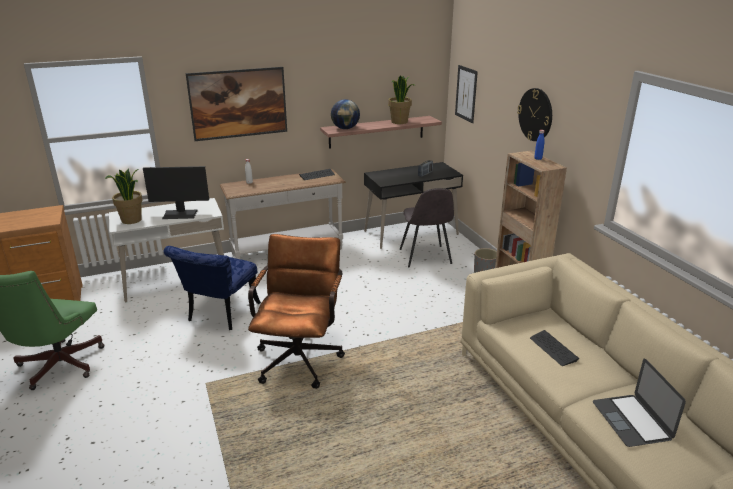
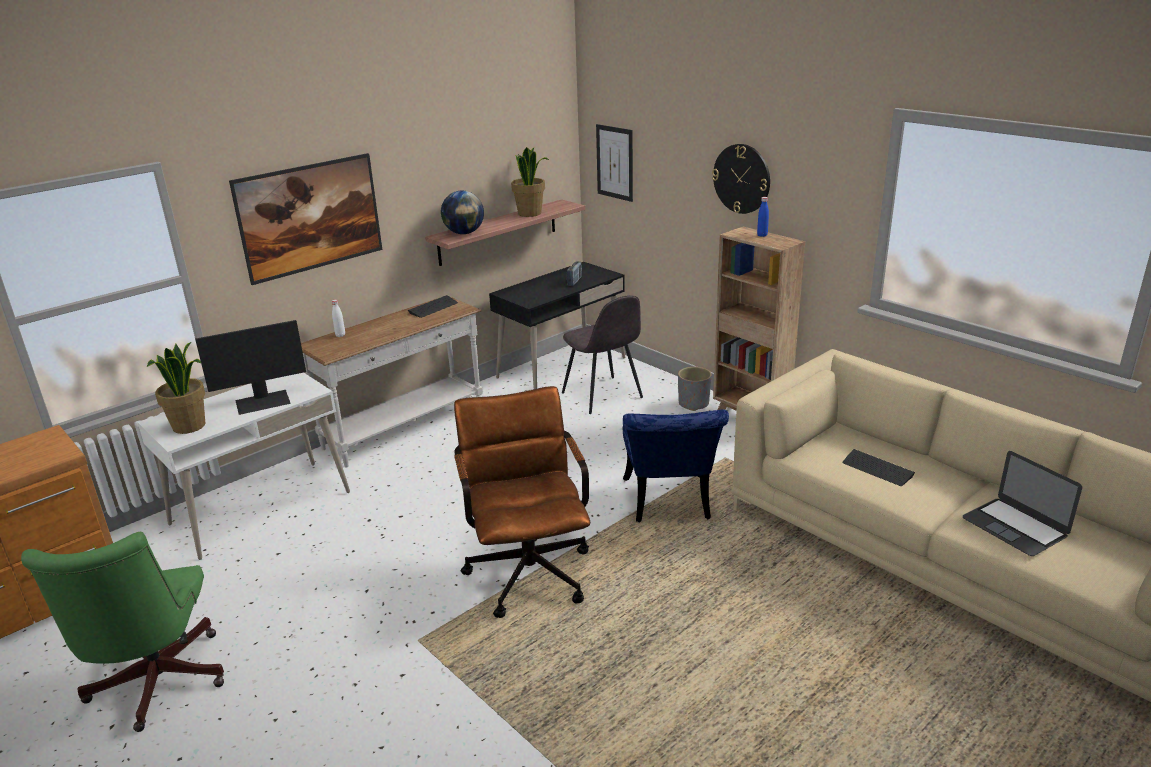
camera: 20 degrees left, 0 degrees up
blue chair [164,246,261,330] -> blue chair moved to [623,409,729,523]

